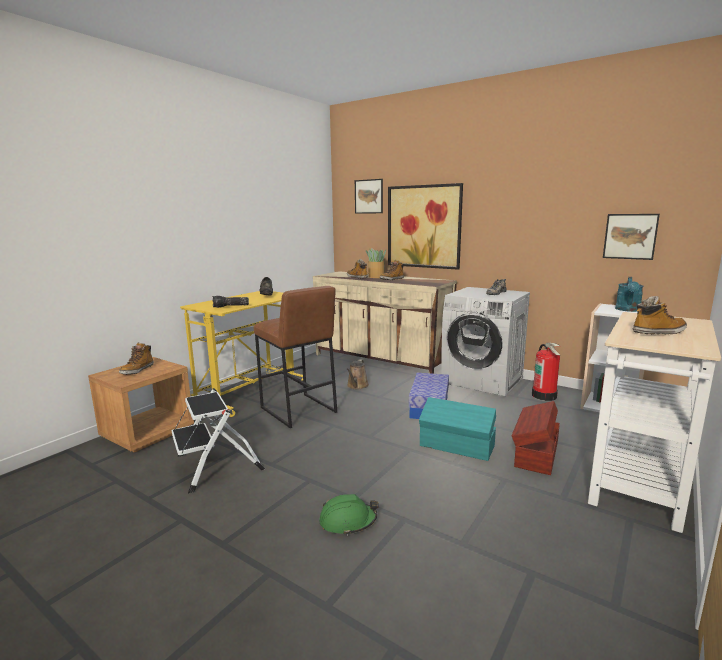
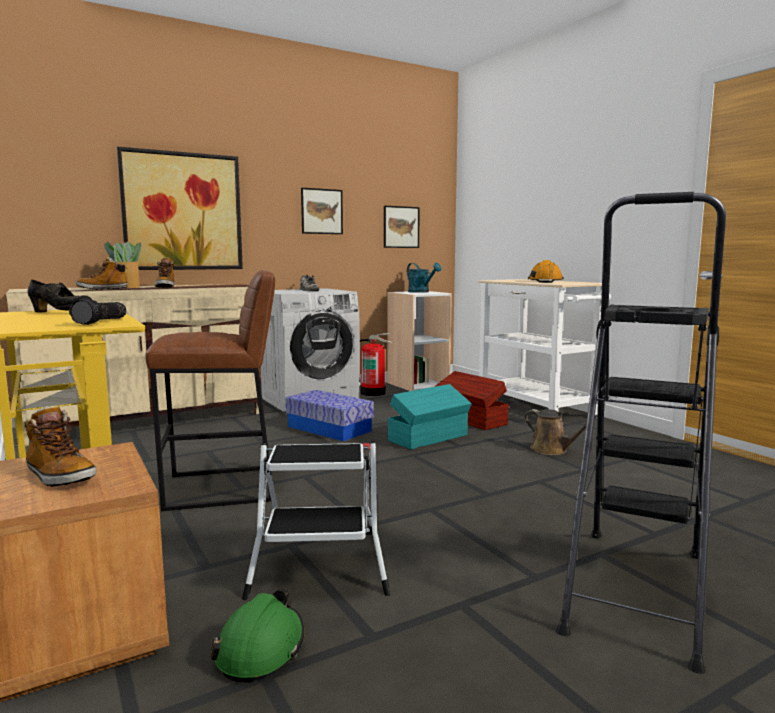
camera: 65 degrees left, 5 degrees down
green hard hat [319,494,379,536] -> green hard hat moved to [211,588,304,683]
brown watering can [347,360,369,389] -> brown watering can moved to [524,409,597,455]
picture [355,179,383,214] -> picture moved to [301,188,343,234]
boot [633,296,687,335] -> orange hard hat [528,260,564,283]
none -> step ladder [556,192,726,674]

